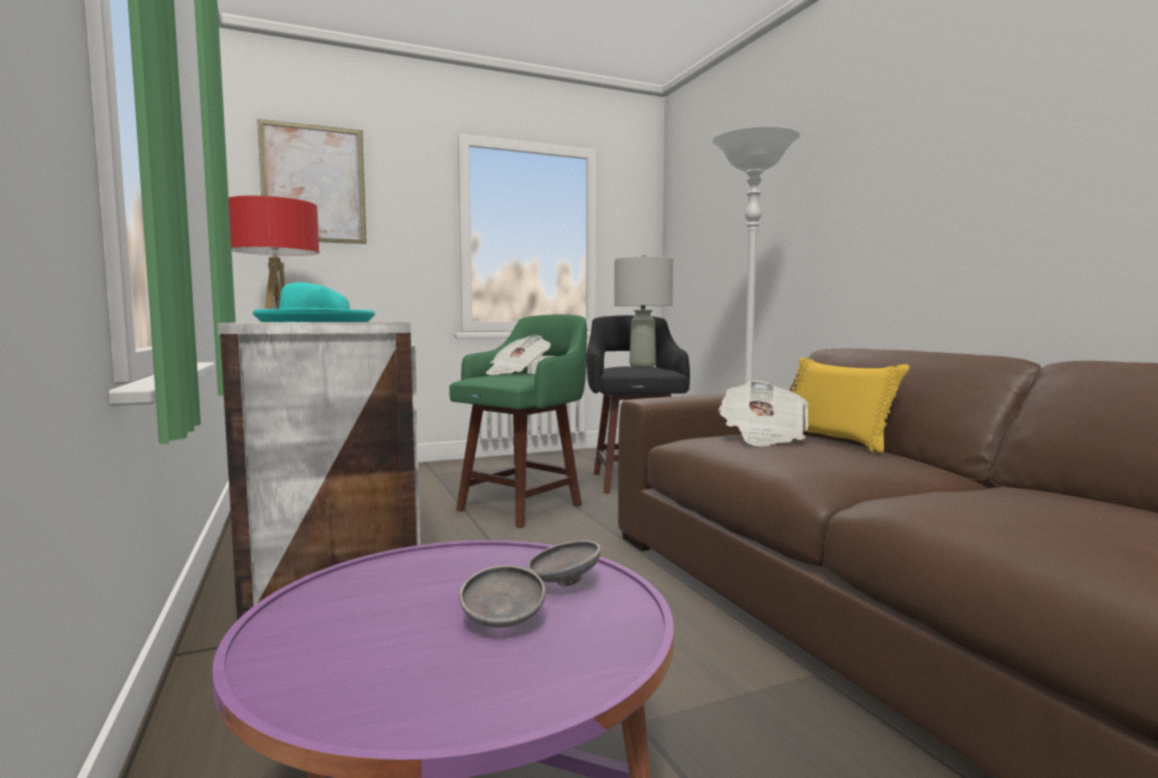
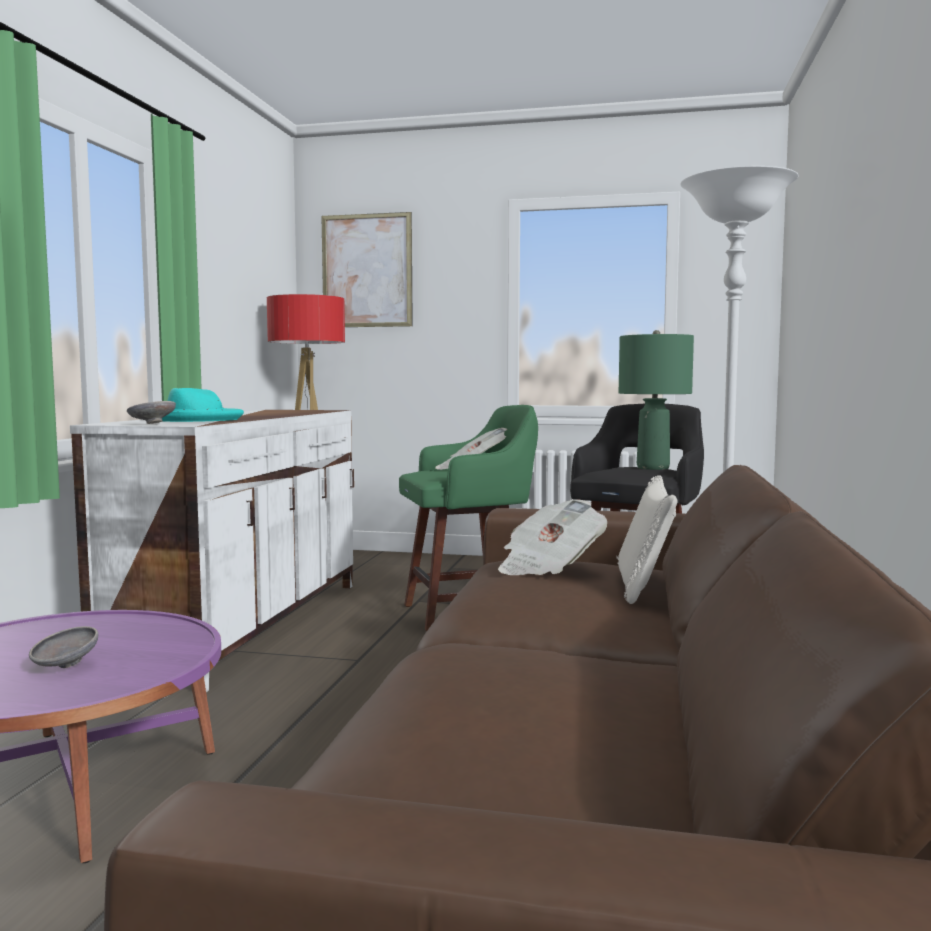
camera: 35 degrees right, 0 degrees up
grey bowl [527,540,601,586] -> grey bowl moved to [127,401,176,424]
grey table lamp [614,255,673,367] -> green table lamp [619,330,694,470]
yellow pillow [792,358,909,453] -> white pillow [616,475,678,604]

